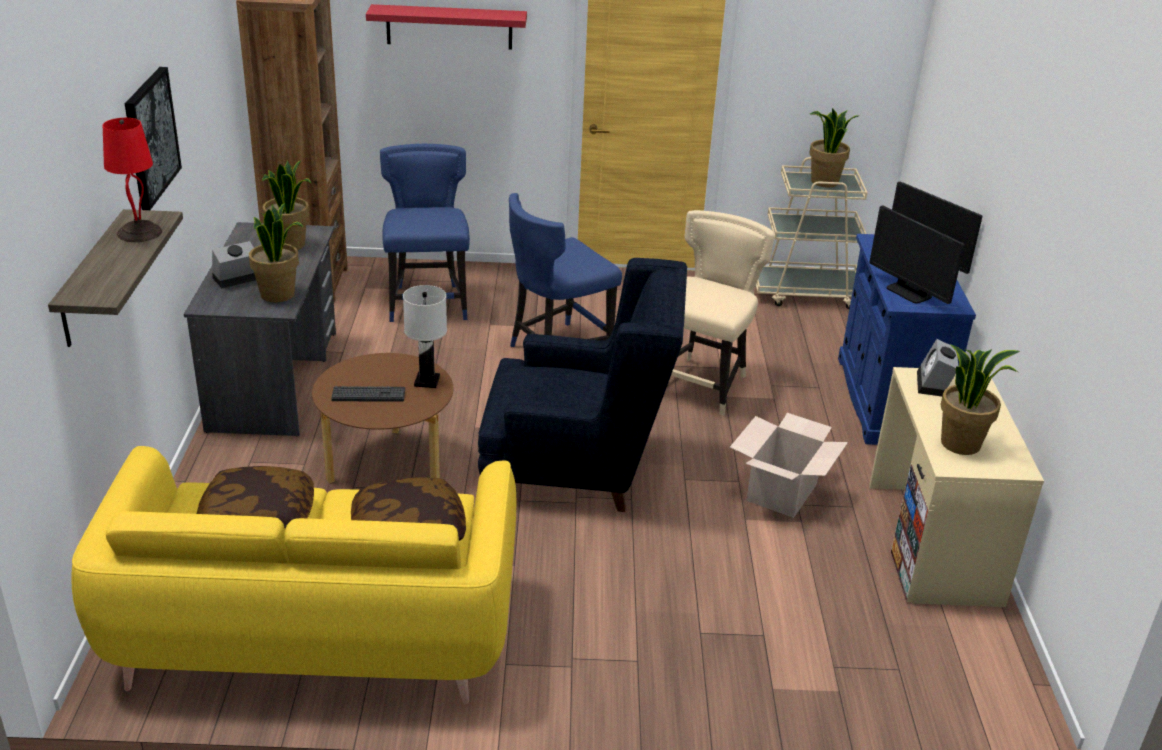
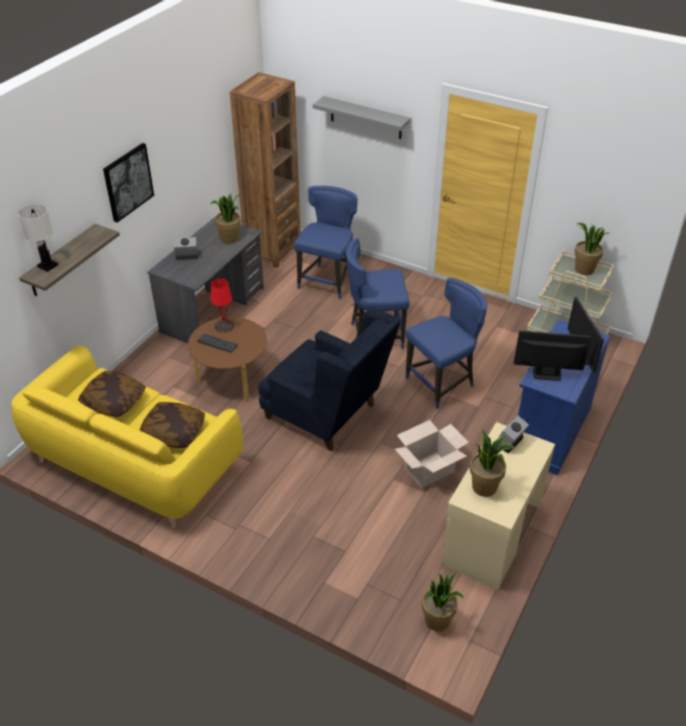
camera: 30 degrees right, 10 degrees up
red table lamp [103,118,162,242] -> red table lamp moved to [211,278,235,332]
potted plant [249,203,303,302] -> potted plant moved to [421,571,464,631]
red shelf [366,4,527,50] -> grey shelf [313,96,411,139]
white table lamp [403,285,447,388] -> white table lamp moved to [18,204,58,272]
beige chair [671,210,774,416] -> blue chair [405,278,487,409]
monitor [869,206,965,304] -> monitor turned 105 degrees clockwise [514,330,591,381]

